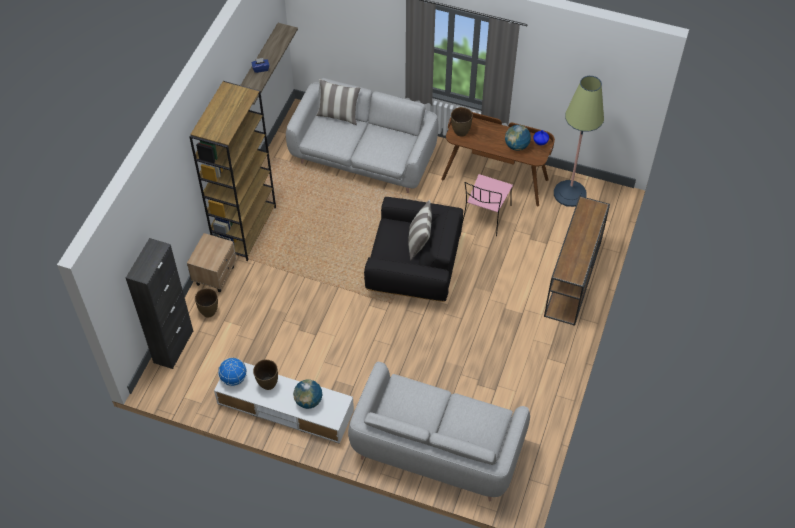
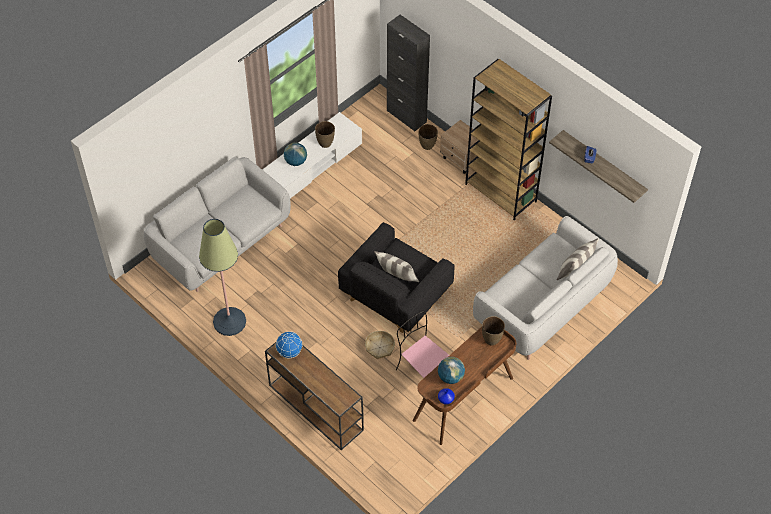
camera: 115 degrees right, 0 degrees up
globe [218,357,247,386] -> globe moved to [275,331,303,358]
floor lamp [554,76,604,207] -> floor lamp moved to [199,219,246,336]
none -> basket [365,331,395,359]

